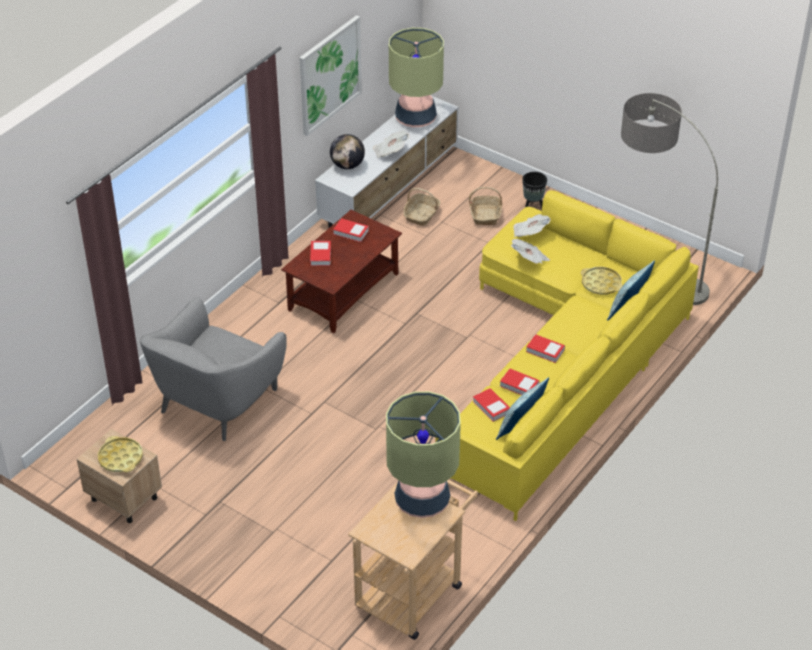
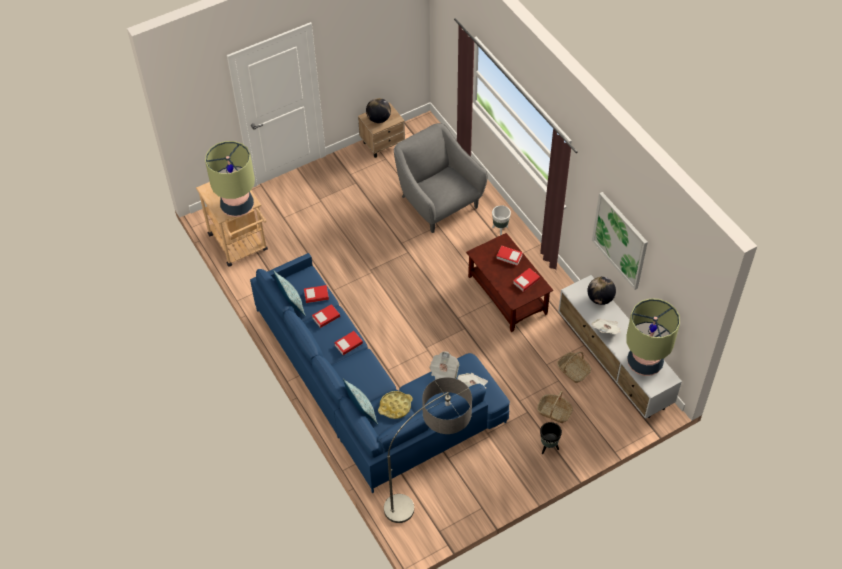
camera: 115 degrees right, 10 degrees up
yellow tray [98,436,143,472] -> globe [366,98,391,123]
yellow sofa [435,190,699,521] -> blue sofa [250,253,510,493]
none -> white planter [492,205,511,235]

